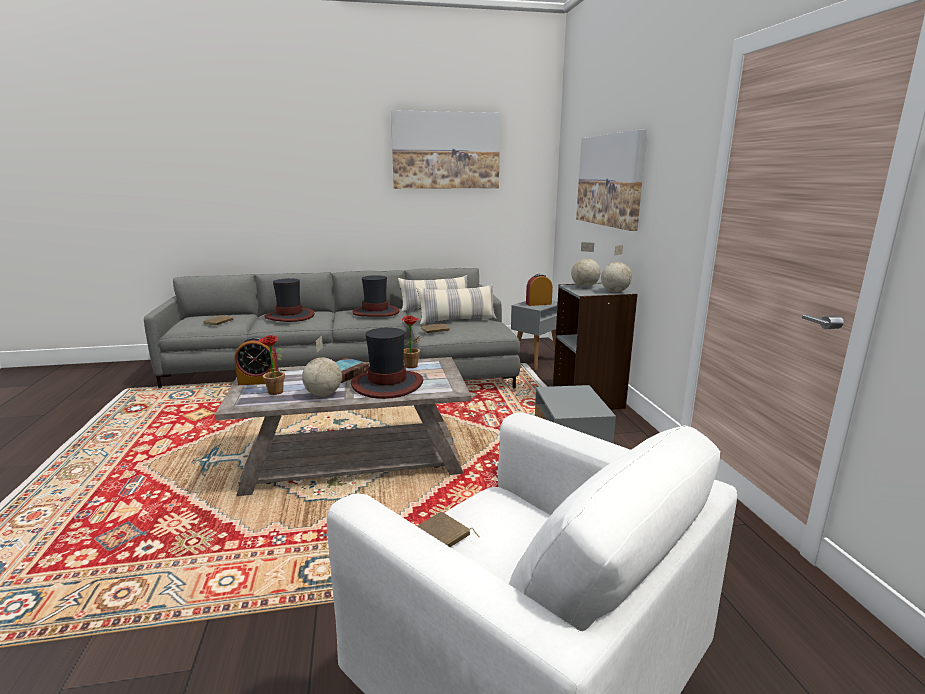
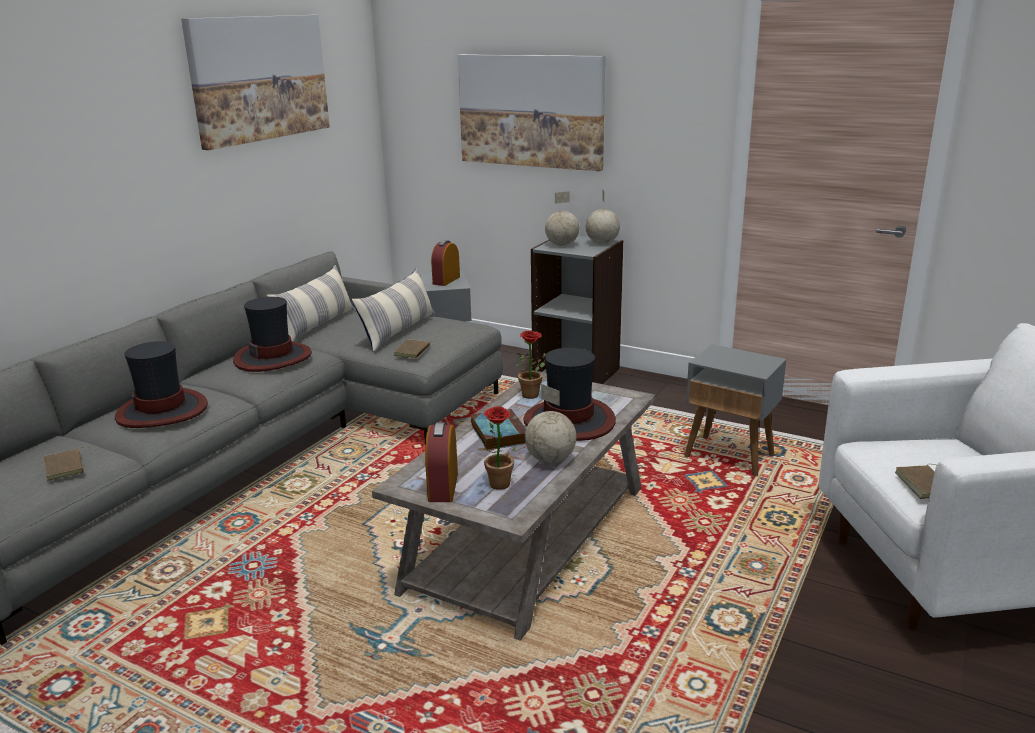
camera: 50 degrees left, 5 degrees up
alarm clock [235,336,279,385] -> alarm clock turned 150 degrees clockwise [425,422,458,502]

